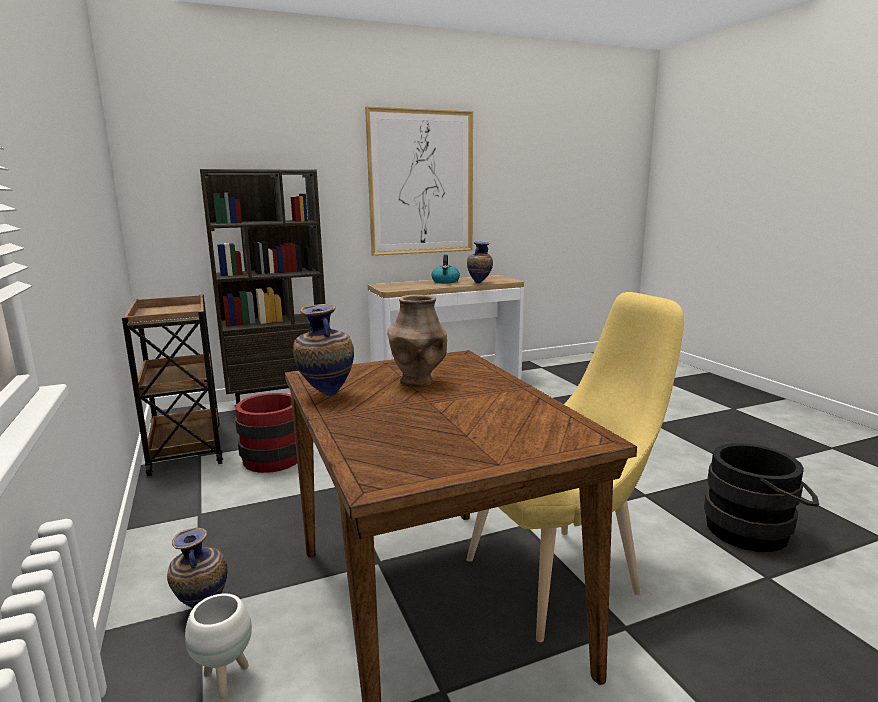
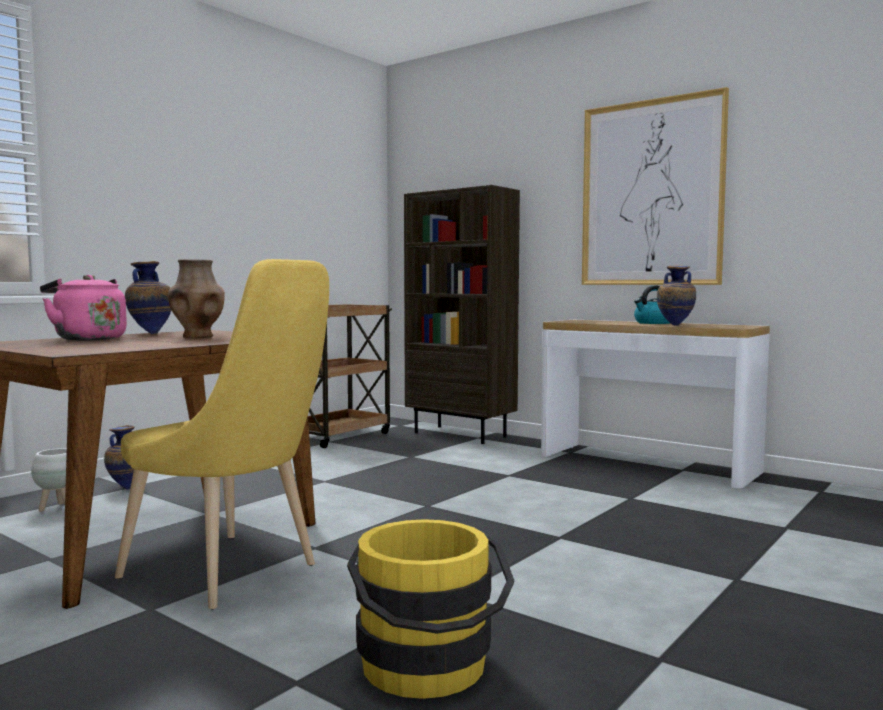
camera: 60 degrees right, 10 degrees down
red bucket [234,393,297,473] -> none
black bucket [704,443,819,552] -> yellow bucket [347,519,514,699]
none -> pink kettle [40,275,127,340]

